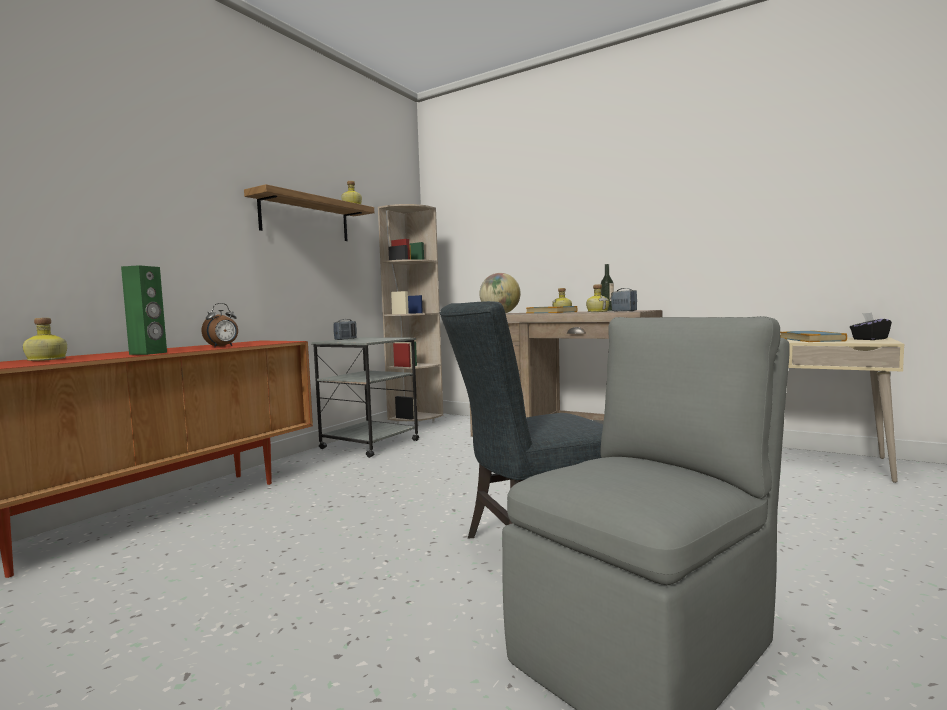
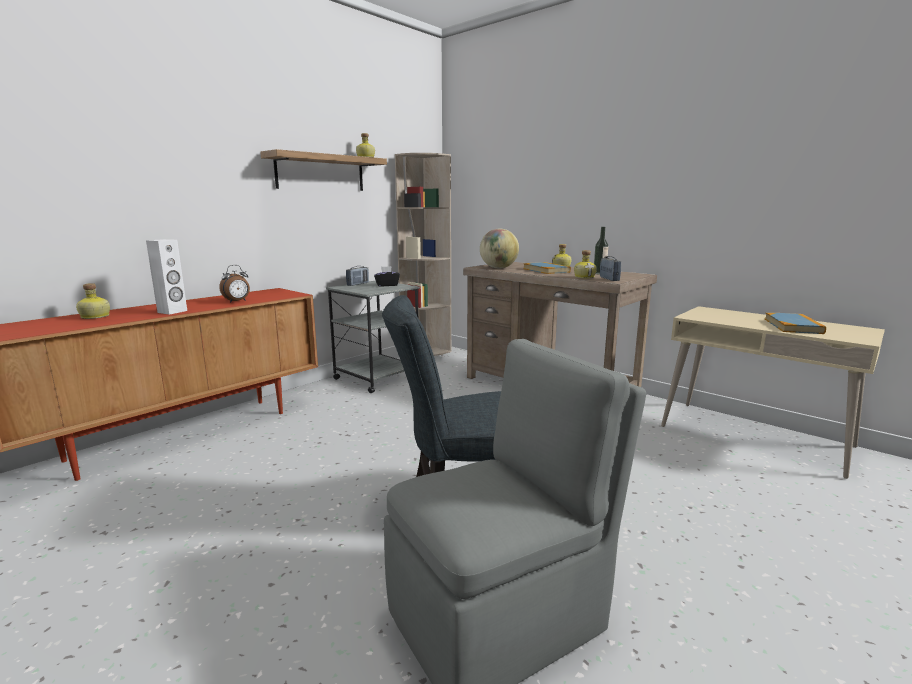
camera: 10 degrees right, 10 degrees up
green speaker [121,265,167,355] -> white speaker [146,239,187,315]
black tissue box [850,312,892,340] -> black tissue box moved to [374,266,400,287]

